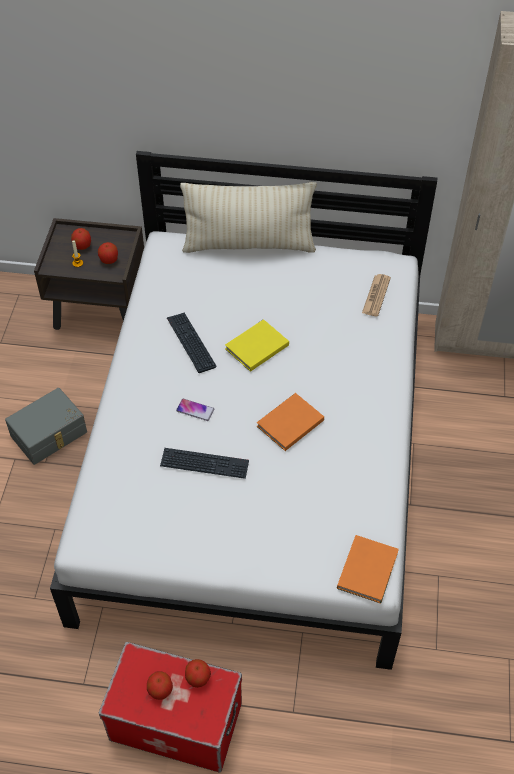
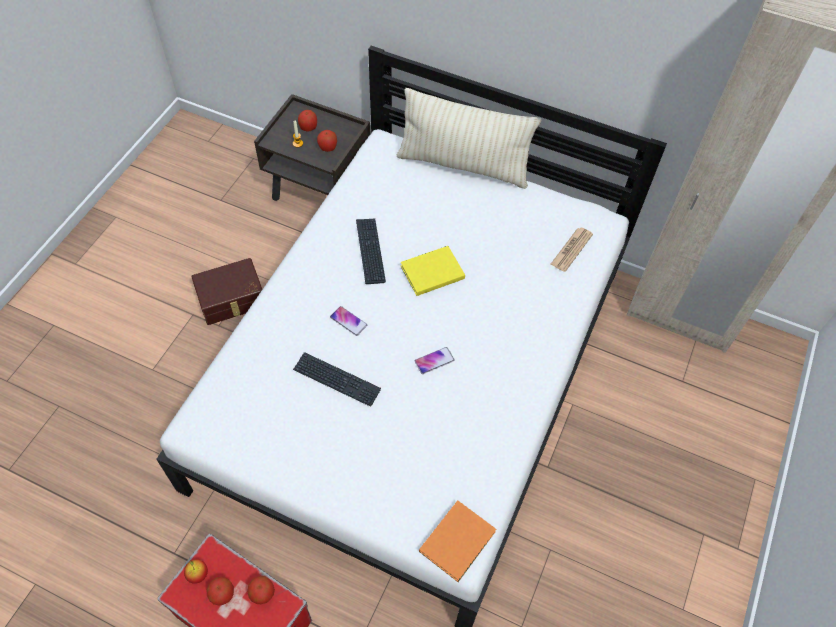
camera: 15 degrees right, 5 degrees up
grey storage box [5,388,87,465] -> brown storage box [191,258,262,325]
orange book [257,393,324,451] -> phone [415,347,455,374]
none -> apple [184,559,208,584]

